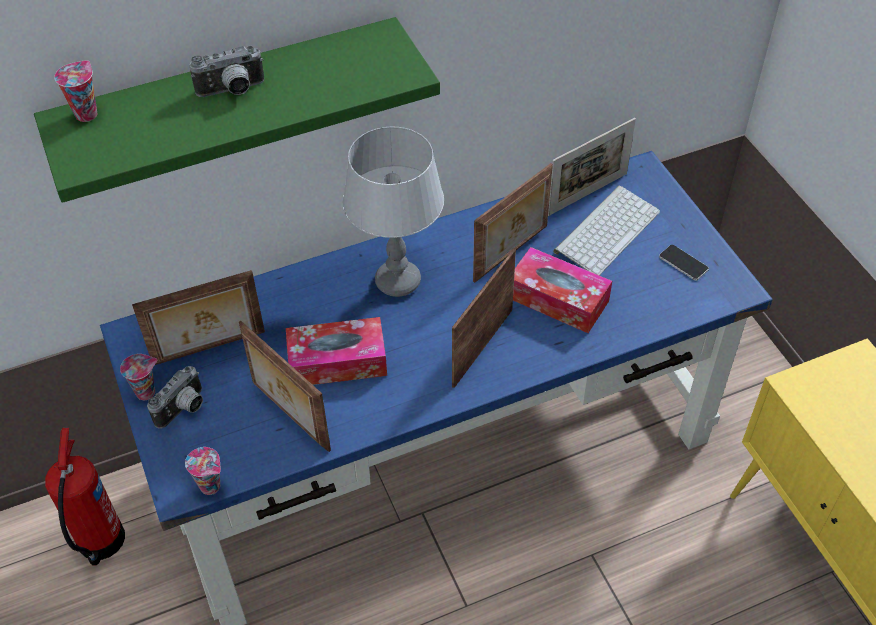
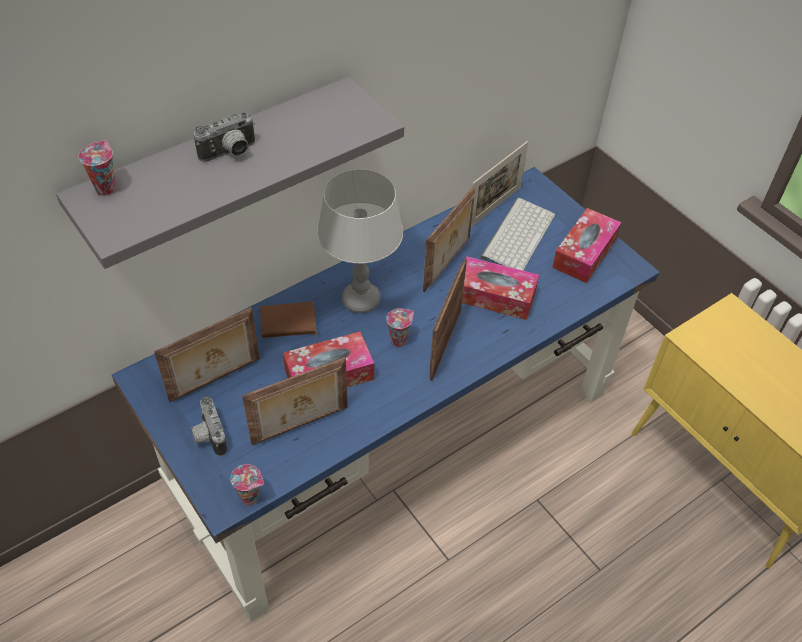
camera: 15 degrees left, 0 degrees up
green shelf [34,17,440,203] -> grey shelf [56,76,404,269]
fire extinguisher [45,428,125,566] -> none
cup [120,354,158,400] -> cup moved to [386,308,414,347]
camera [147,366,203,429] -> camera turned 135 degrees clockwise [191,396,227,456]
picture frame [239,321,331,452] -> picture frame turned 60 degrees counterclockwise [242,357,348,445]
phone [659,245,709,281] -> tissue box [552,208,621,283]
none -> brown book [260,302,318,341]

